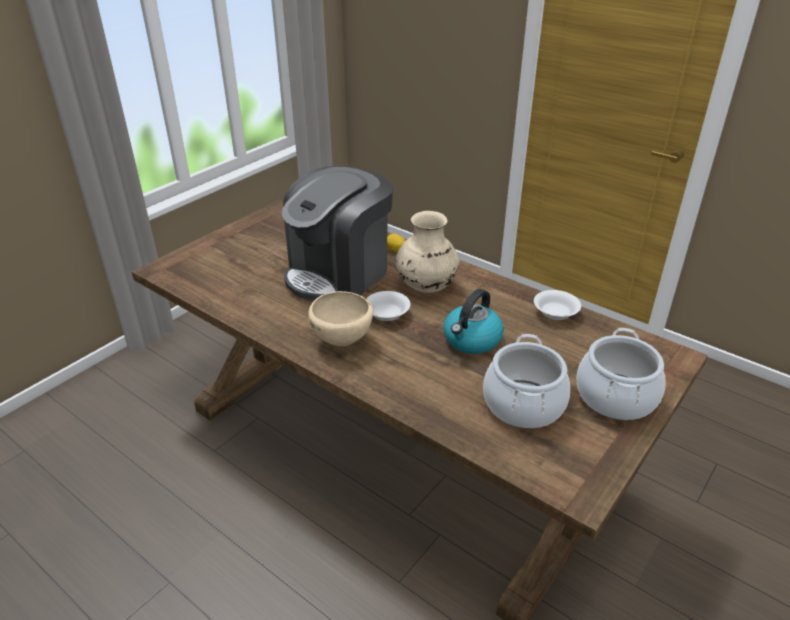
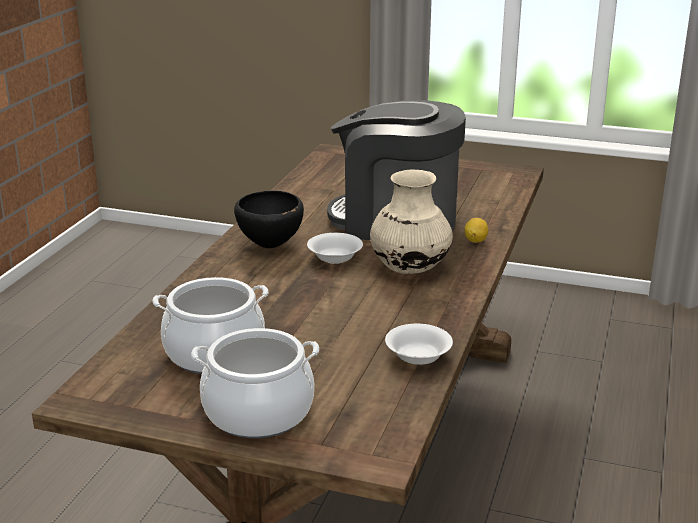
camera: 70 degrees right, 10 degrees down
beige bowl [309,291,373,346] -> black bowl [234,191,304,248]
kettle [443,289,504,354] -> none

